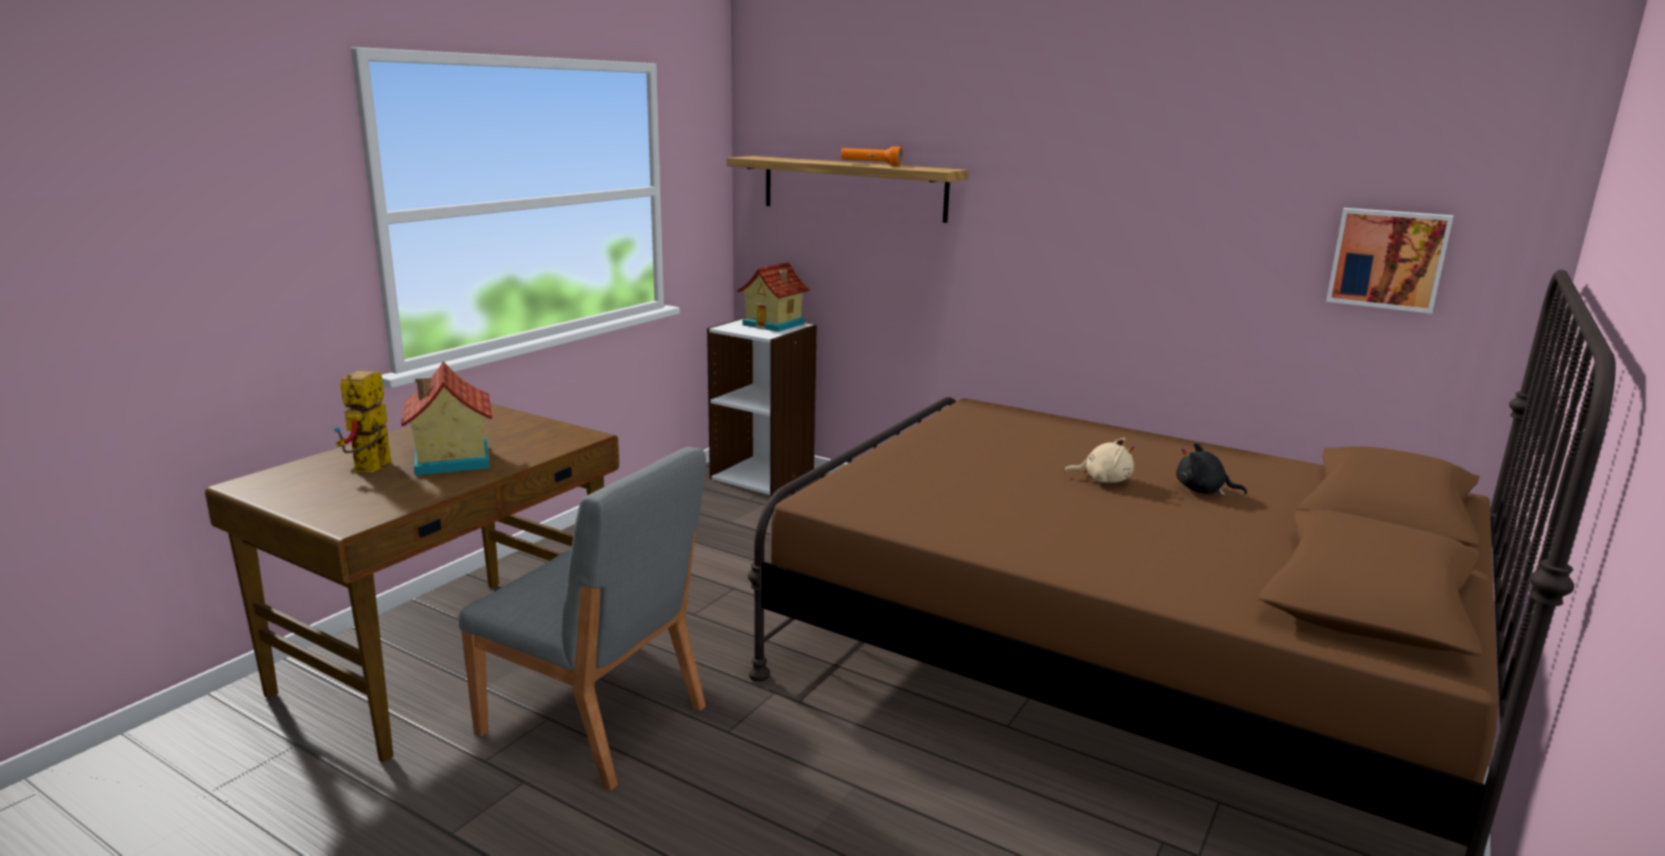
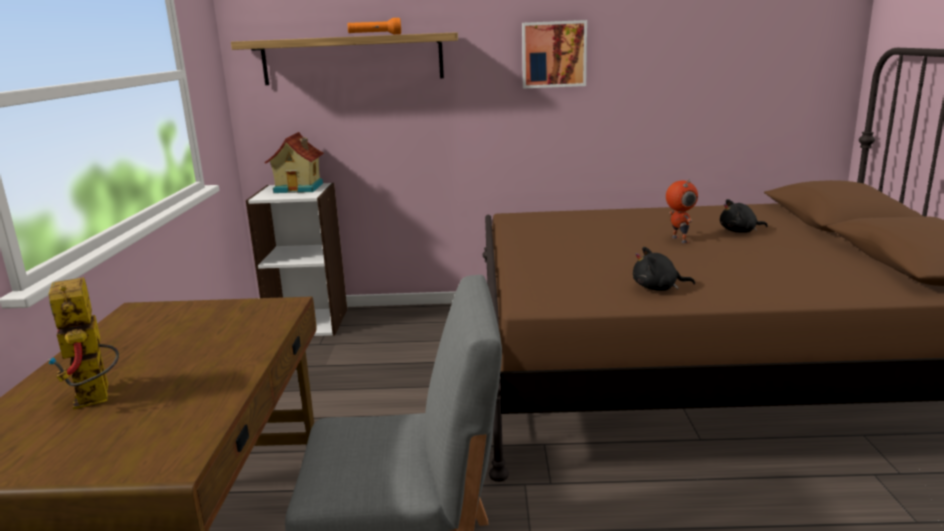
camera: 30 degrees left, 0 degrees up
toy house [401,361,492,476] -> none
beige plush toy [1064,438,1135,483] -> toy robot [666,179,698,243]
picture [1326,208,1454,314] -> picture moved to [522,20,587,89]
none -> black plush toy [633,247,695,291]

